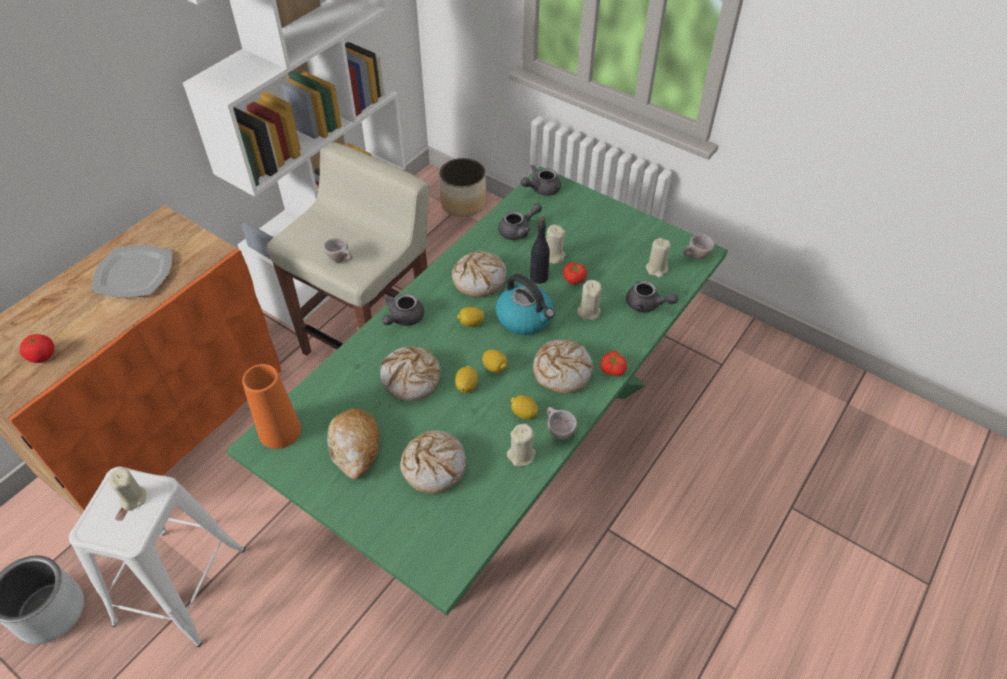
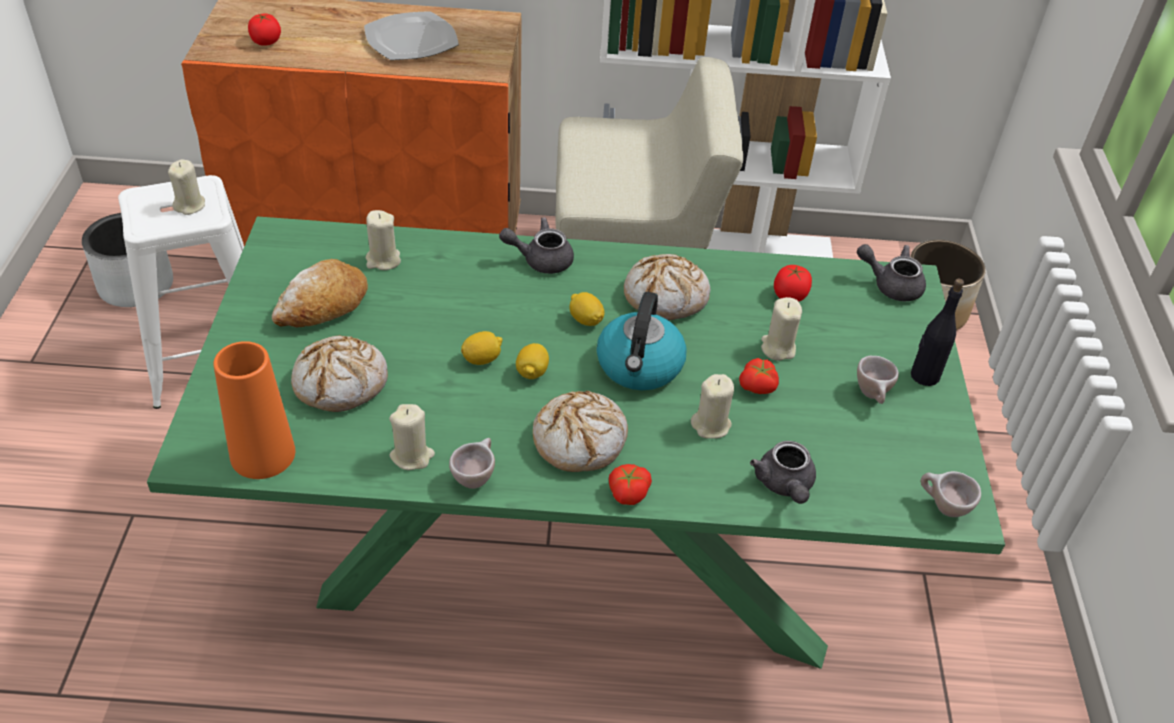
camera: 55 degrees right, 5 degrees down
orange vase [242,364,301,449] -> orange vase moved to [213,341,295,479]
beige cup [323,238,352,263] -> beige cup moved to [857,356,899,404]
bread [380,346,441,401] -> none
grey teapot [498,203,542,240] -> tomato [774,265,812,302]
lemon [511,395,538,420] -> none
black bottle [530,217,550,284] -> black bottle moved to [911,279,964,386]
beige candle [646,238,670,278] -> beige candle moved to [365,210,401,270]

